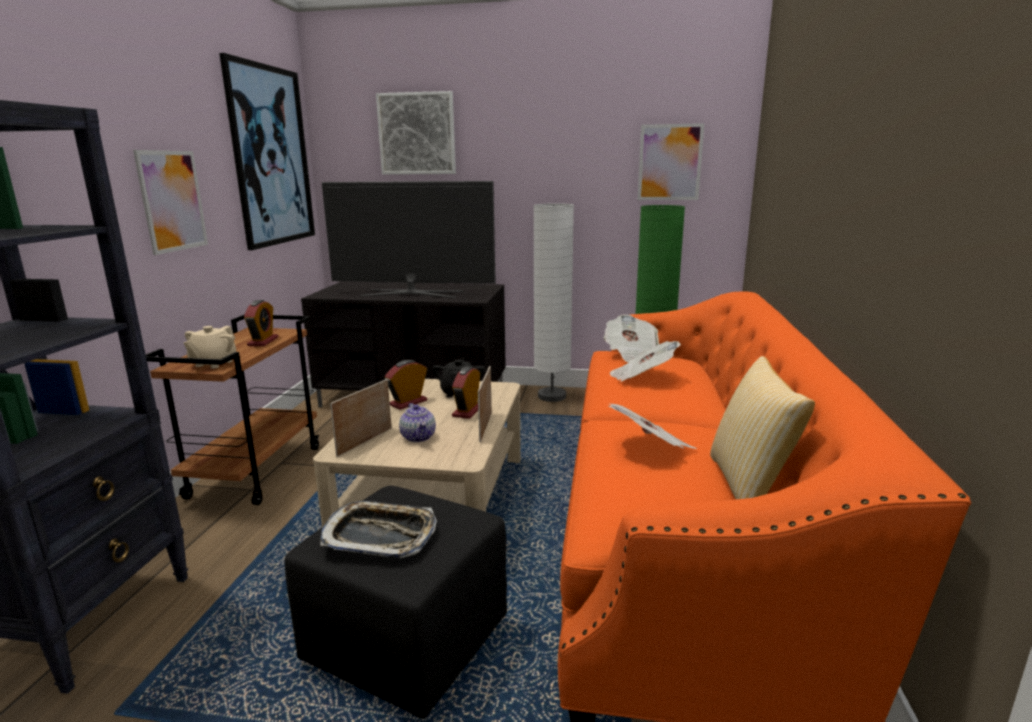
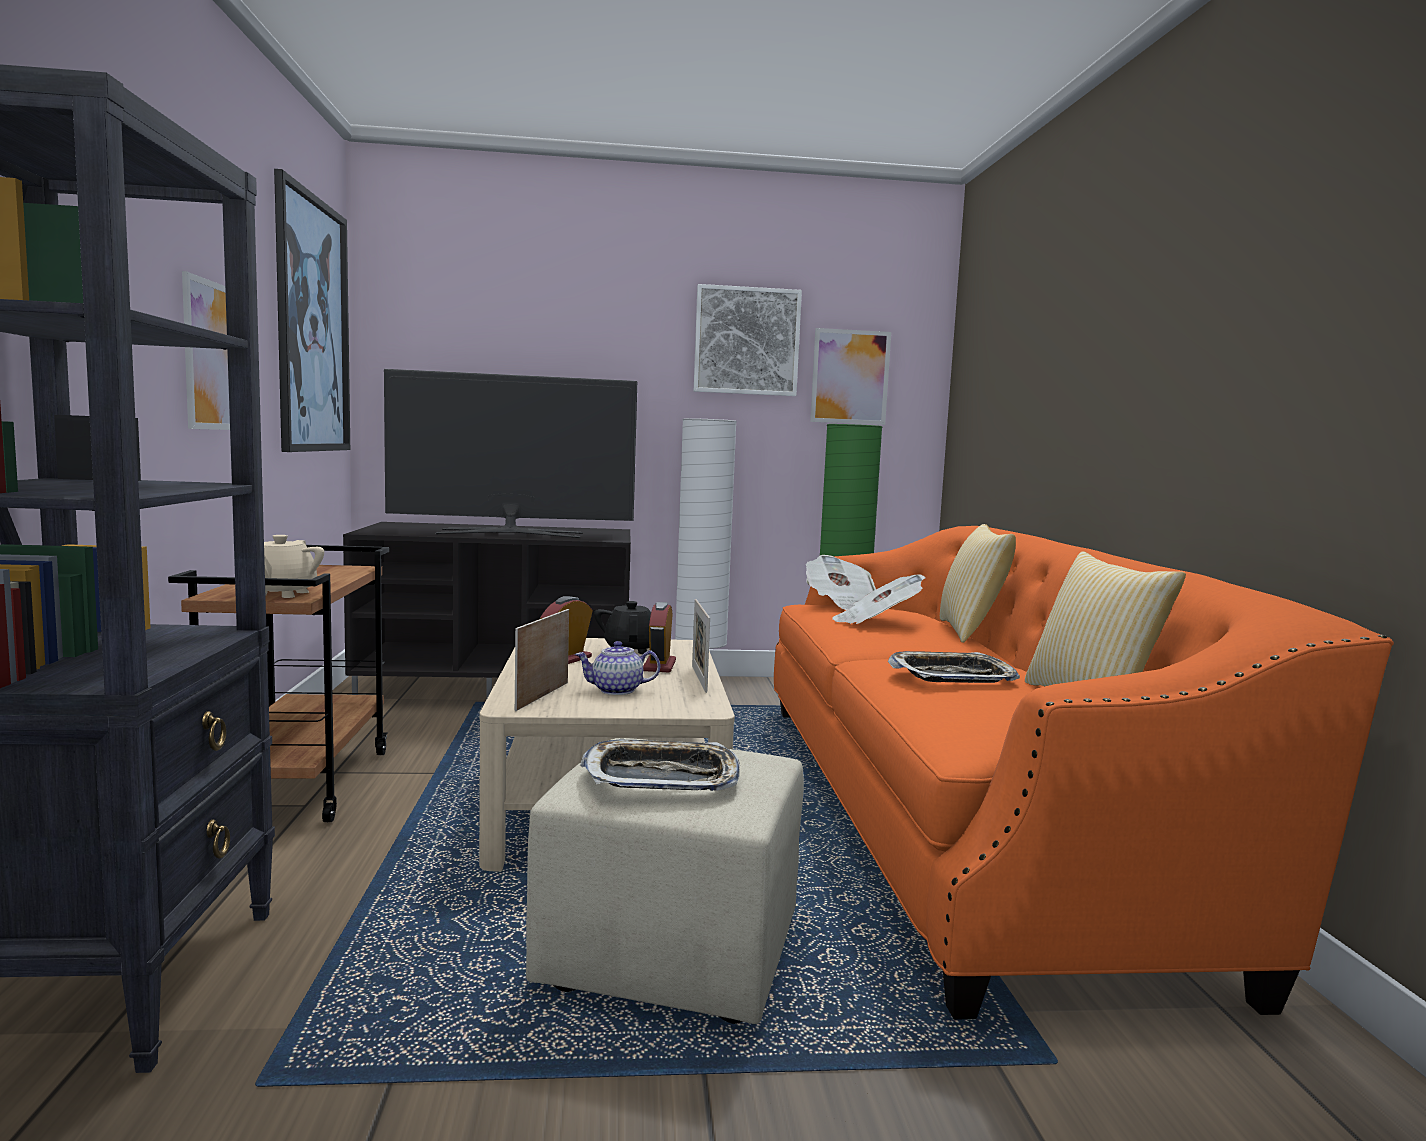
camera: 15 degrees left, 10 degrees down
alarm clock [244,300,279,346] -> none
black ottoman [284,486,507,719] -> beige ottoman [526,738,804,1024]
picture [376,91,456,175] -> picture moved to [694,284,802,396]
teapot [399,403,436,442] -> teapot turned 120 degrees clockwise [575,641,660,695]
newspaper [609,404,697,449] -> tray [888,651,1020,683]
none -> pillow [940,524,1016,643]

